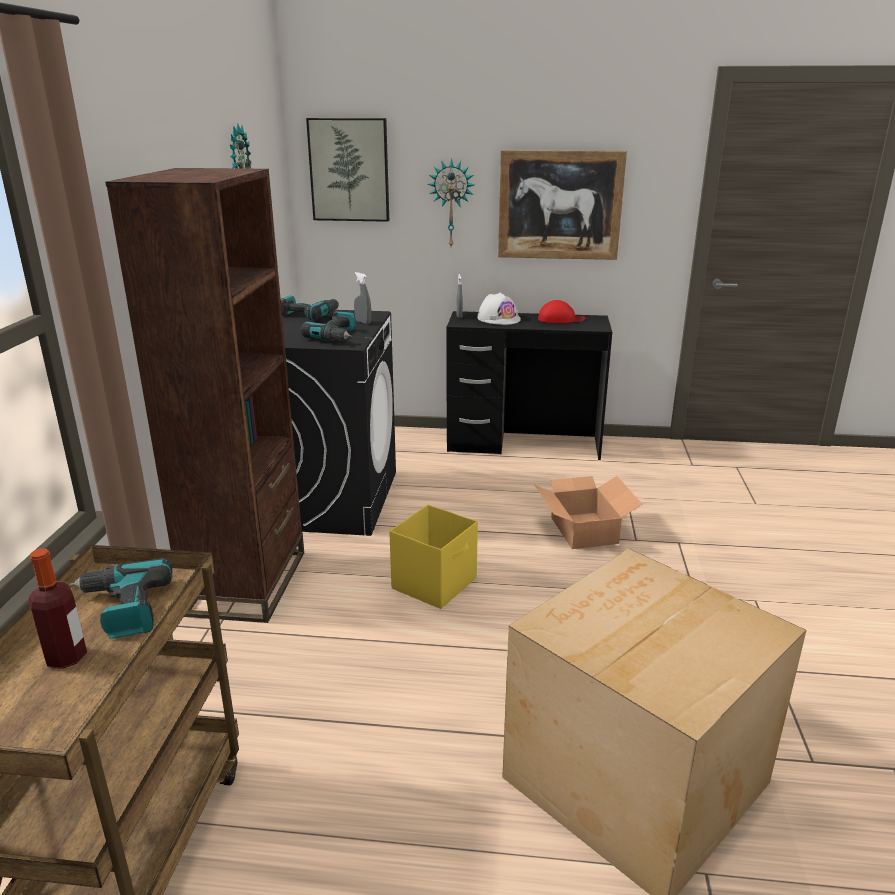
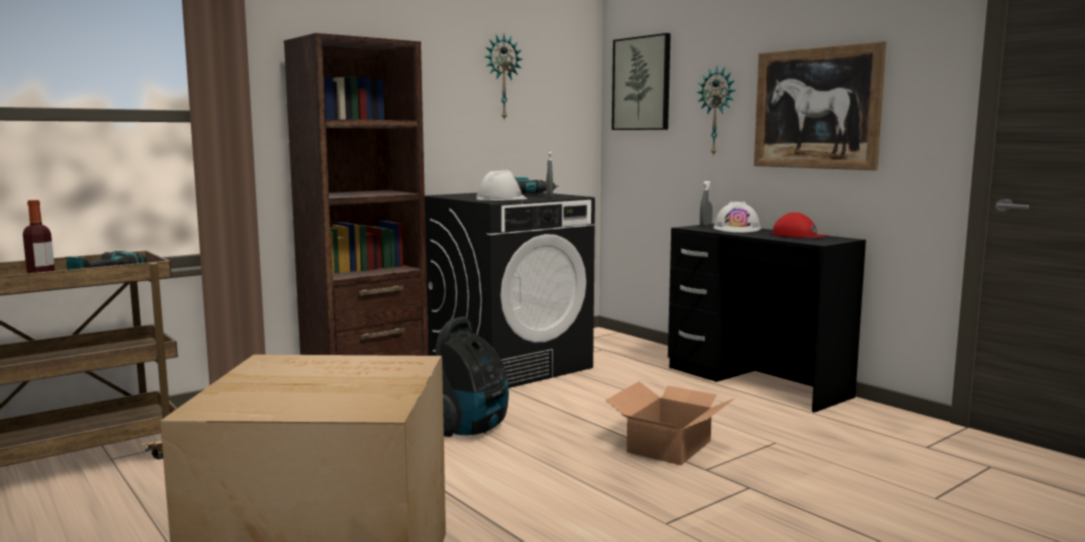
camera: 45 degrees right, 15 degrees down
power drill [301,311,356,341] -> white hard hat [476,170,527,201]
yellow storage box [389,505,478,609] -> vacuum cleaner [436,317,509,437]

